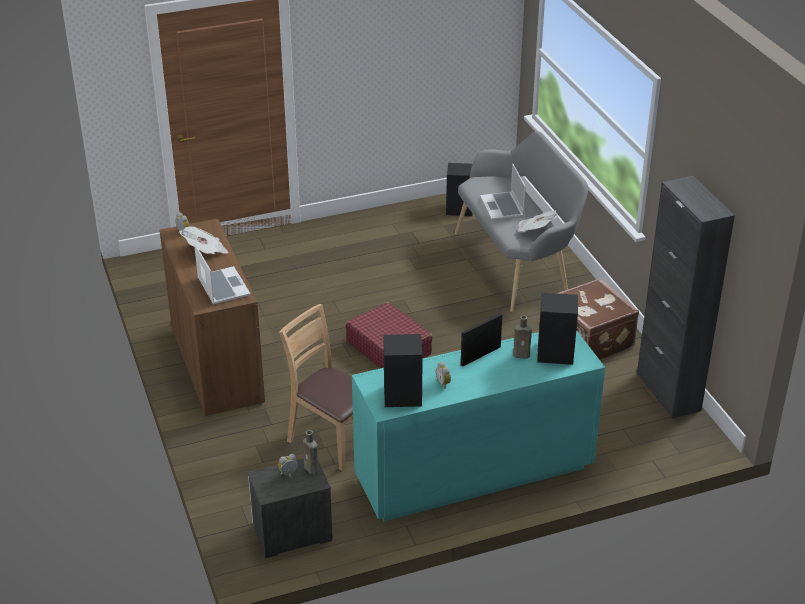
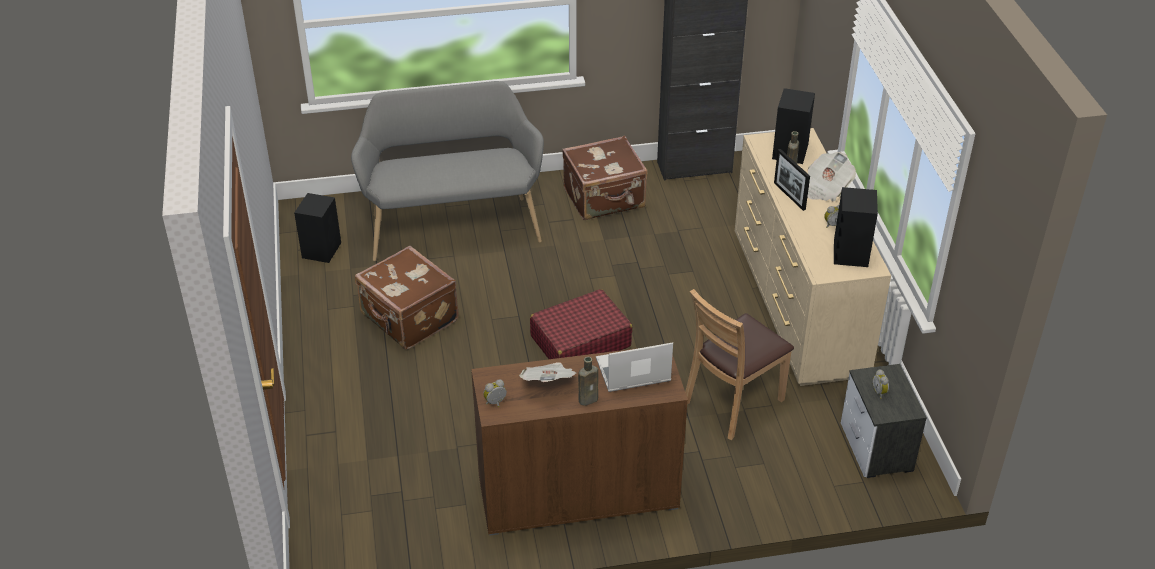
camera: 80 degrees left, 5 degrees up
brown bottle [303,430,319,474] -> brown bottle moved to [578,357,598,406]
turquoise dresser [352,330,605,521] -> beige dresser [735,128,891,386]
laptop [480,164,526,220] -> none
newspaper [517,210,558,232] -> newspaper moved to [807,152,856,201]
none -> brown suitcase [355,246,459,350]

